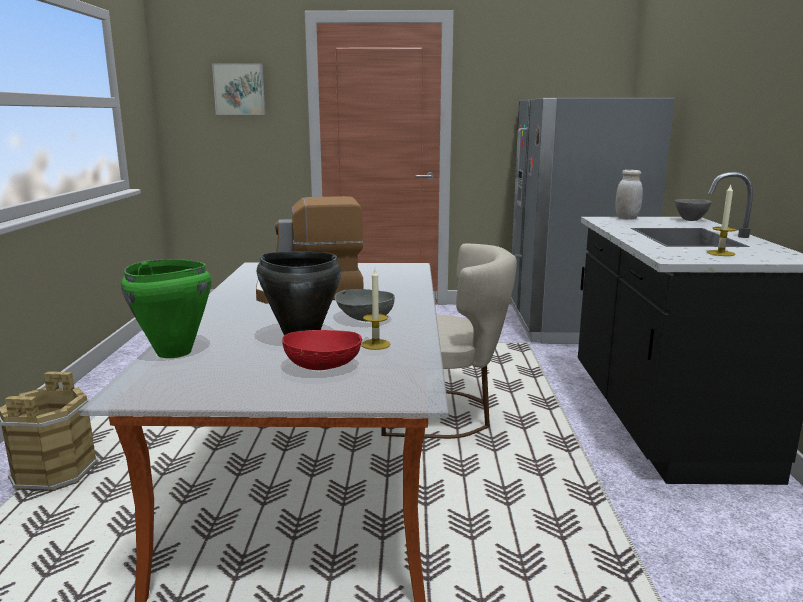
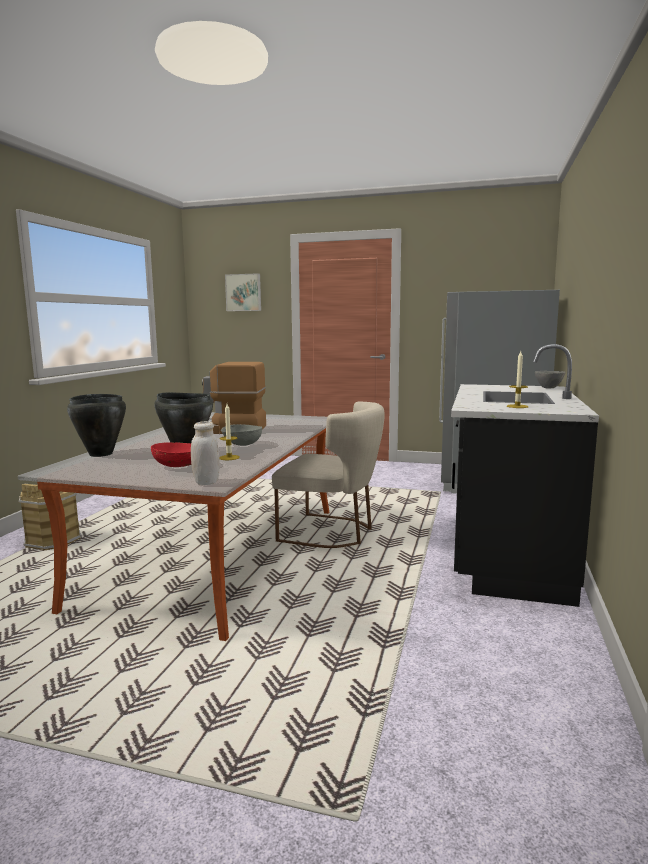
camera: 15 degrees right, 5 degrees down
green cooking pot [121,259,211,358] -> black cooking pot [67,394,126,457]
white jar [615,170,643,220] -> white jar moved to [191,421,220,485]

